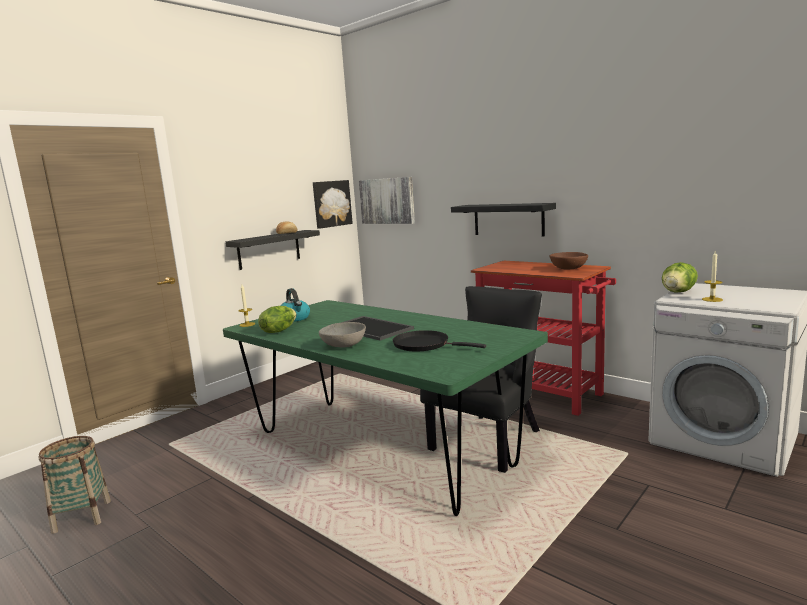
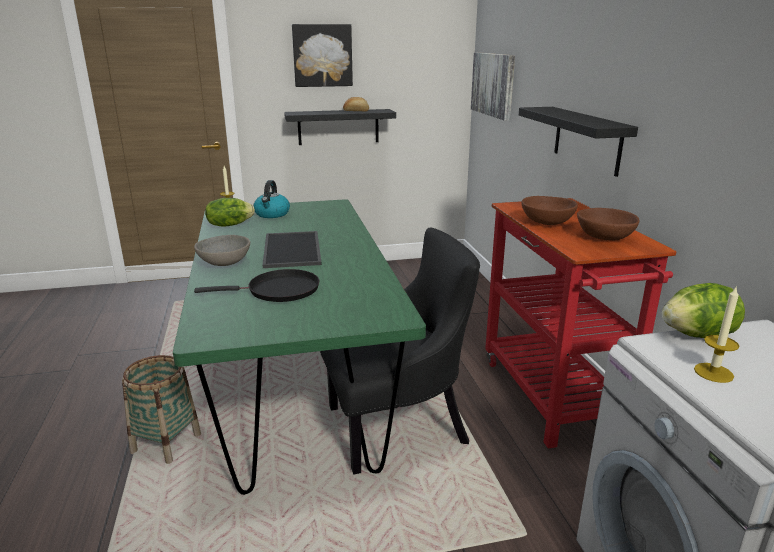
camera: 35 degrees right, 10 degrees up
basket [38,436,111,534] -> basket moved to [122,355,201,464]
picture [313,180,353,229] -> picture moved to [292,24,353,87]
black frying pan [393,330,486,352] -> black frying pan turned 105 degrees clockwise [194,269,319,302]
none -> brown bowl [522,196,578,225]

